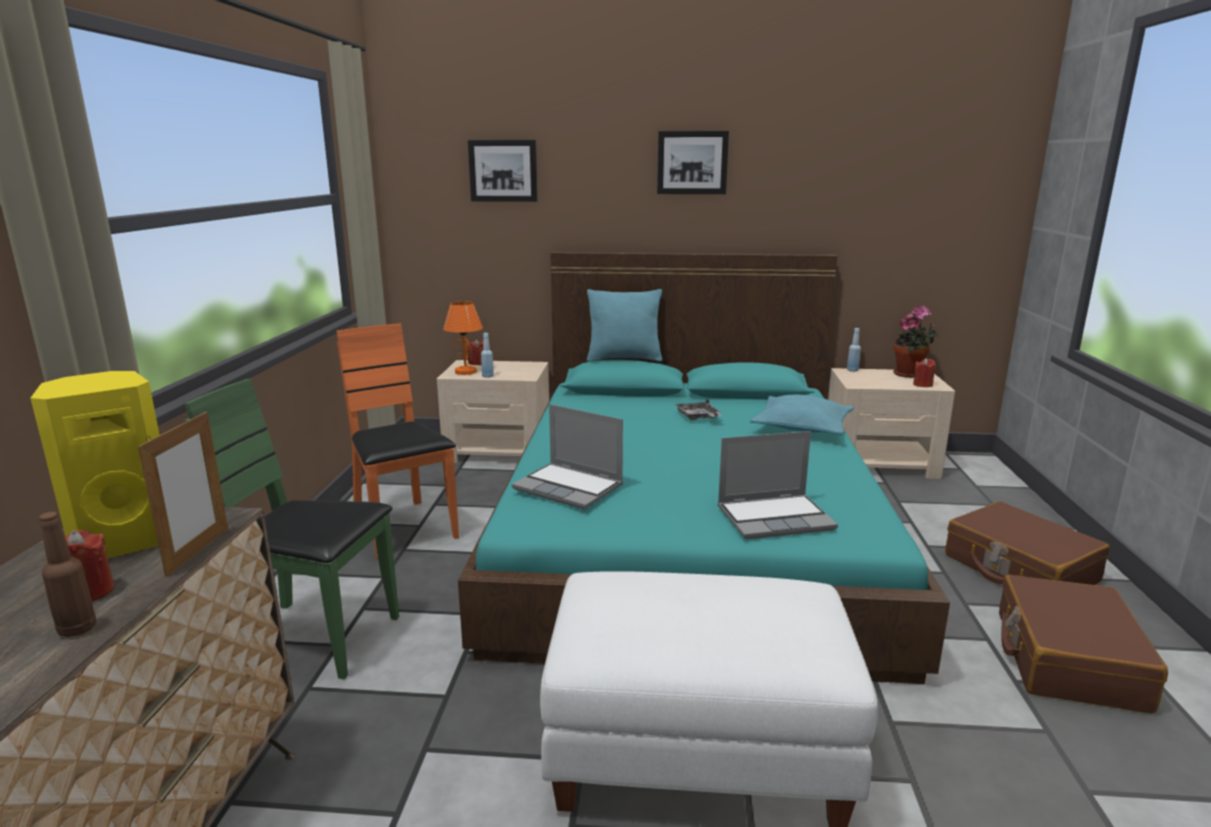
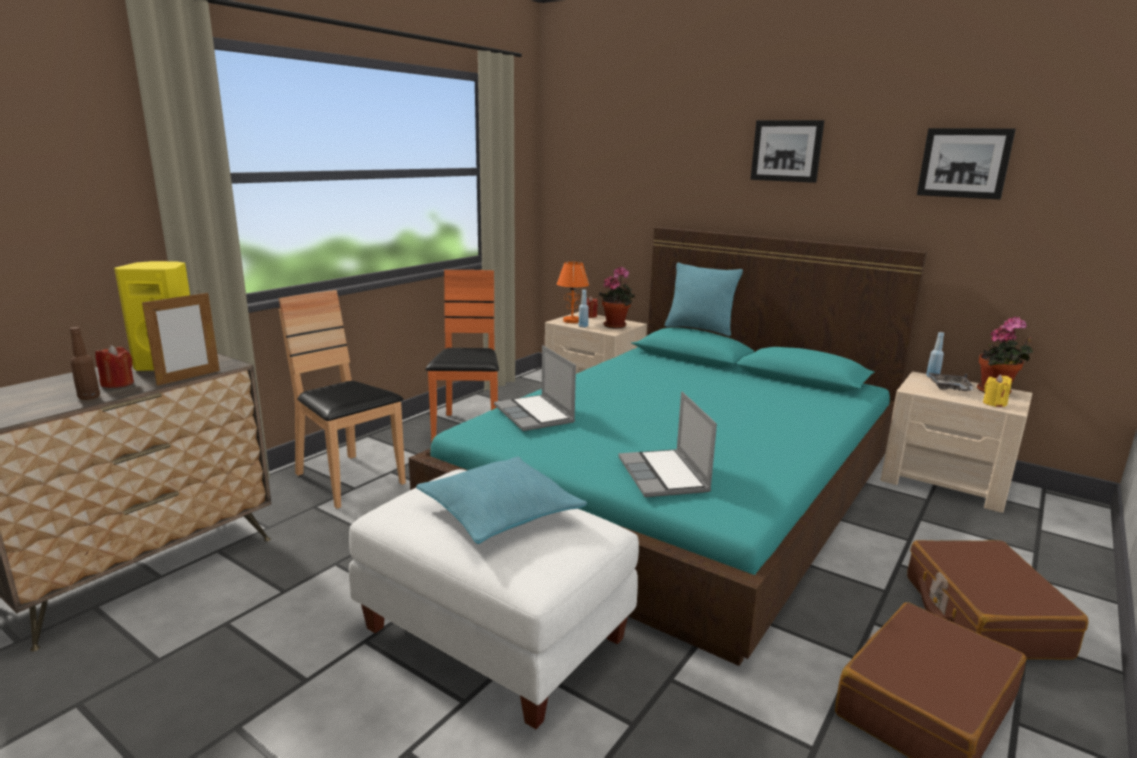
camera: 30 degrees right, 0 degrees up
green chair [184,379,399,679] -> brown chair [278,290,406,509]
picture [468,140,538,202] -> picture moved to [917,128,1016,200]
grey tray [675,399,722,420] -> grey tray moved to [929,373,975,391]
laptop [718,431,838,540] -> laptop turned 60 degrees clockwise [618,391,717,497]
turquoise pillow [750,395,854,435] -> turquoise pillow moved to [416,457,587,544]
red candle [913,358,936,387] -> yellow candle [983,374,1012,407]
none -> potted plant [599,267,635,328]

